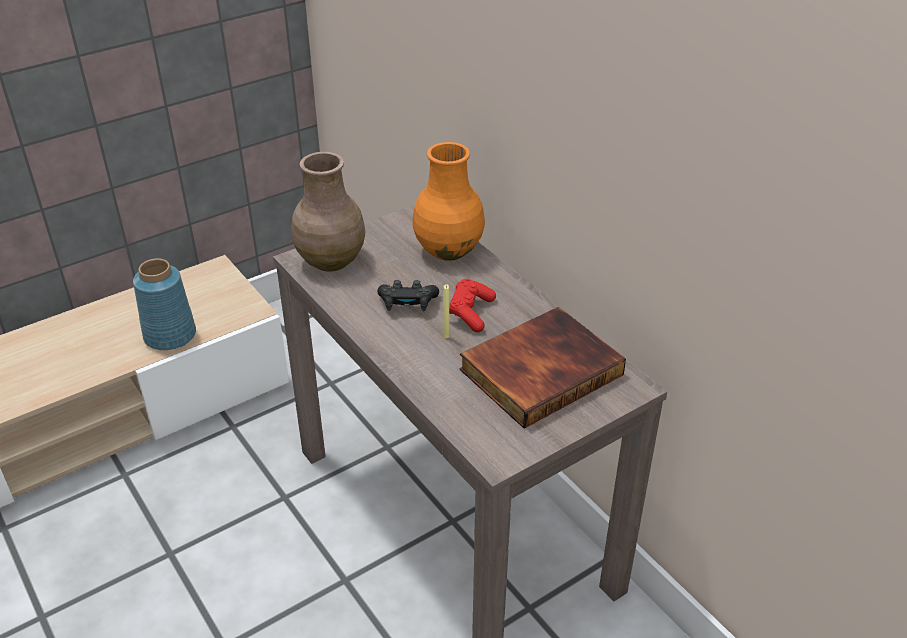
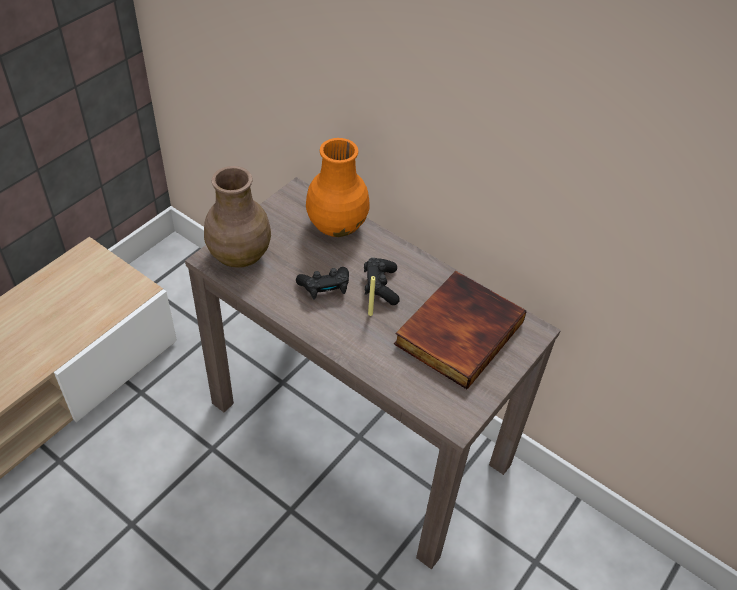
camera: 20 degrees left, 10 degrees up
blue vase [133,258,196,350] -> none
red game controller [449,279,496,332] -> black game controller [364,258,400,305]

